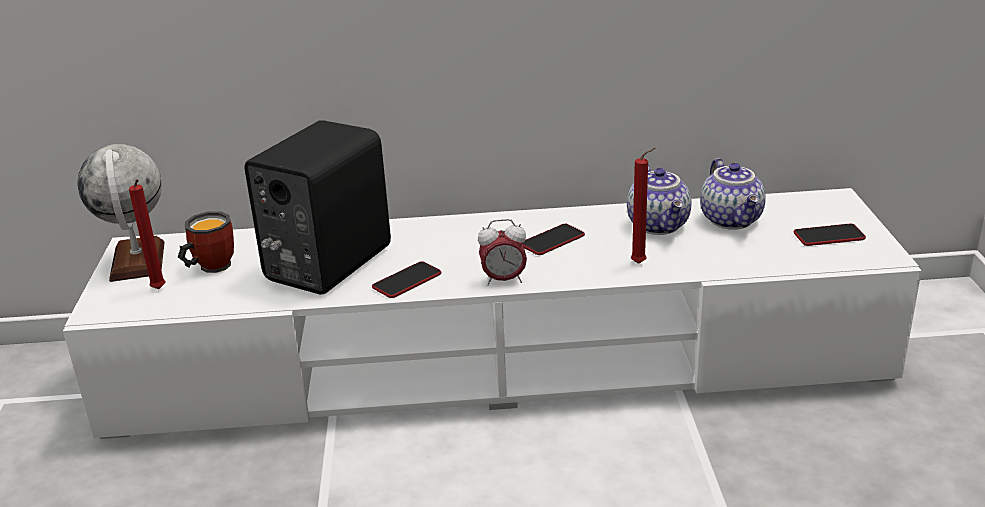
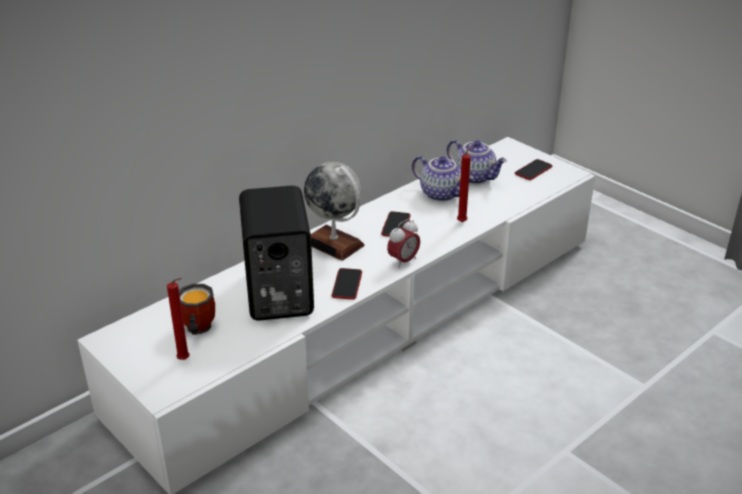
camera: 40 degrees left, 5 degrees up
globe [77,144,165,282] -> globe moved to [304,162,365,261]

